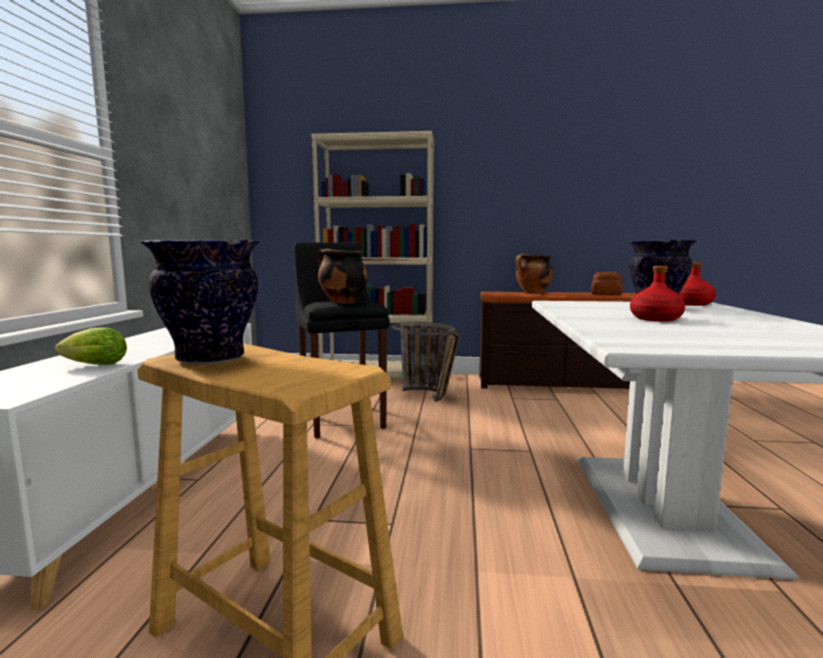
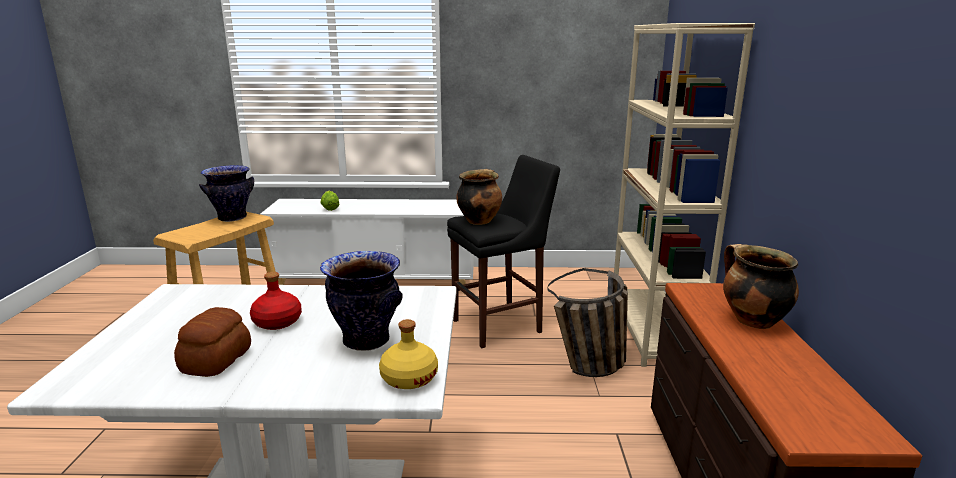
camera: 85 degrees right, 10 degrees up
bread [591,272,623,295] -> bread moved to [174,307,251,377]
red bottle [679,262,716,306] -> yellow bottle [379,319,438,389]

